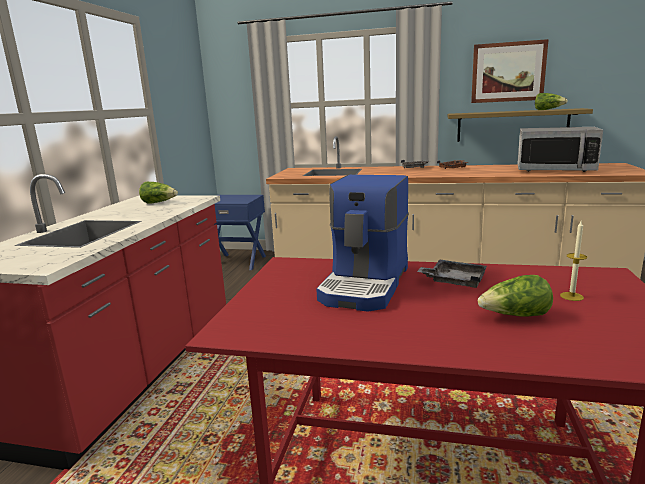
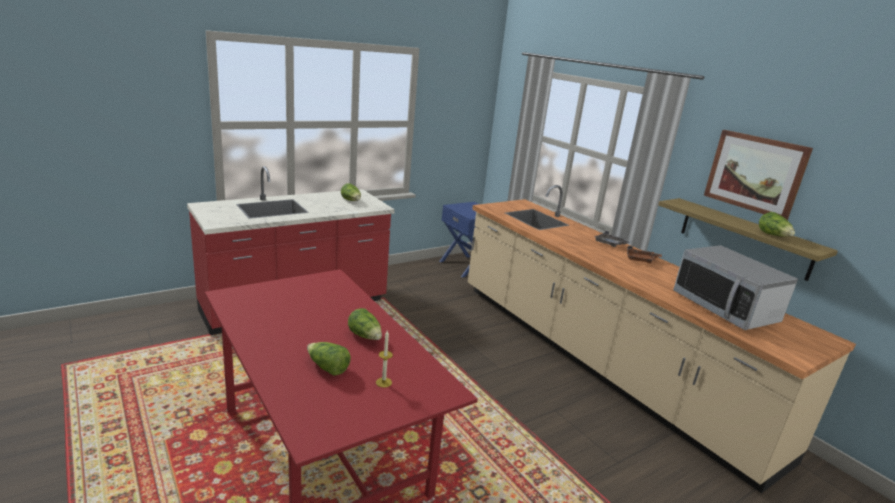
camera: 40 degrees right, 5 degrees up
coffee machine [316,175,409,312] -> none
grey tray [417,259,487,288] -> lettuce [348,308,382,340]

